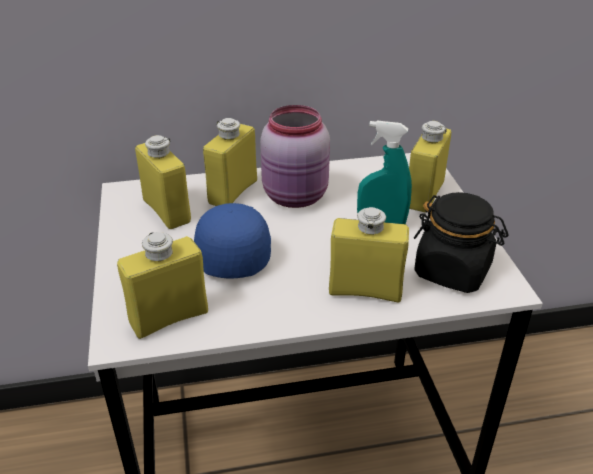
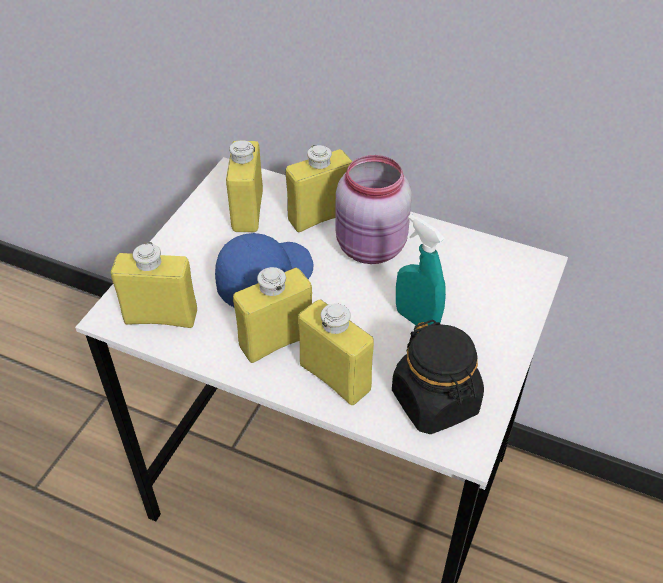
camera: 35 degrees right, 10 degrees up
yellow bottle [409,121,451,212] -> yellow bottle moved to [233,267,312,363]

